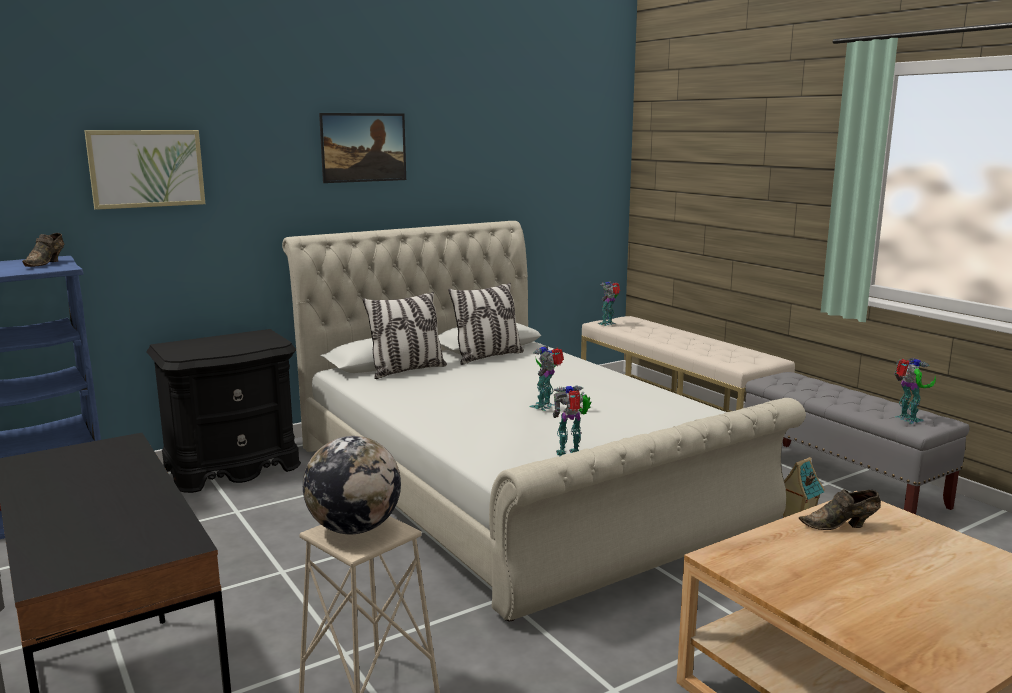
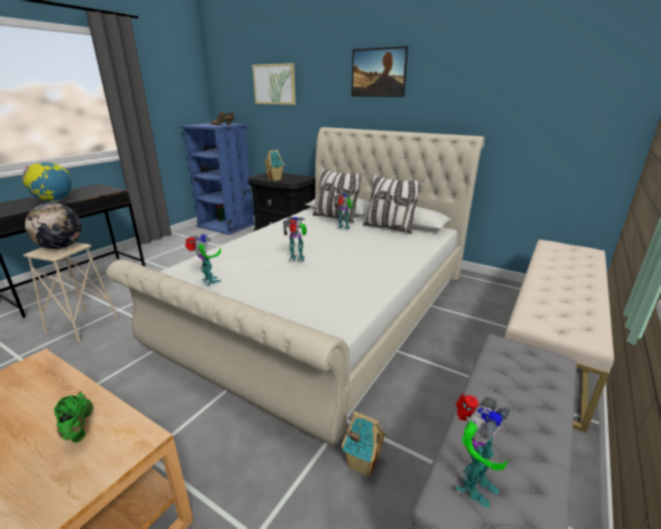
camera: 65 degrees right, 10 degrees up
toy robot [597,281,620,326] -> toy robot moved to [334,193,353,230]
brown shoe [799,489,881,530] -> green shoe [54,391,93,443]
none -> globe [22,162,72,203]
none -> toy house [264,150,284,181]

